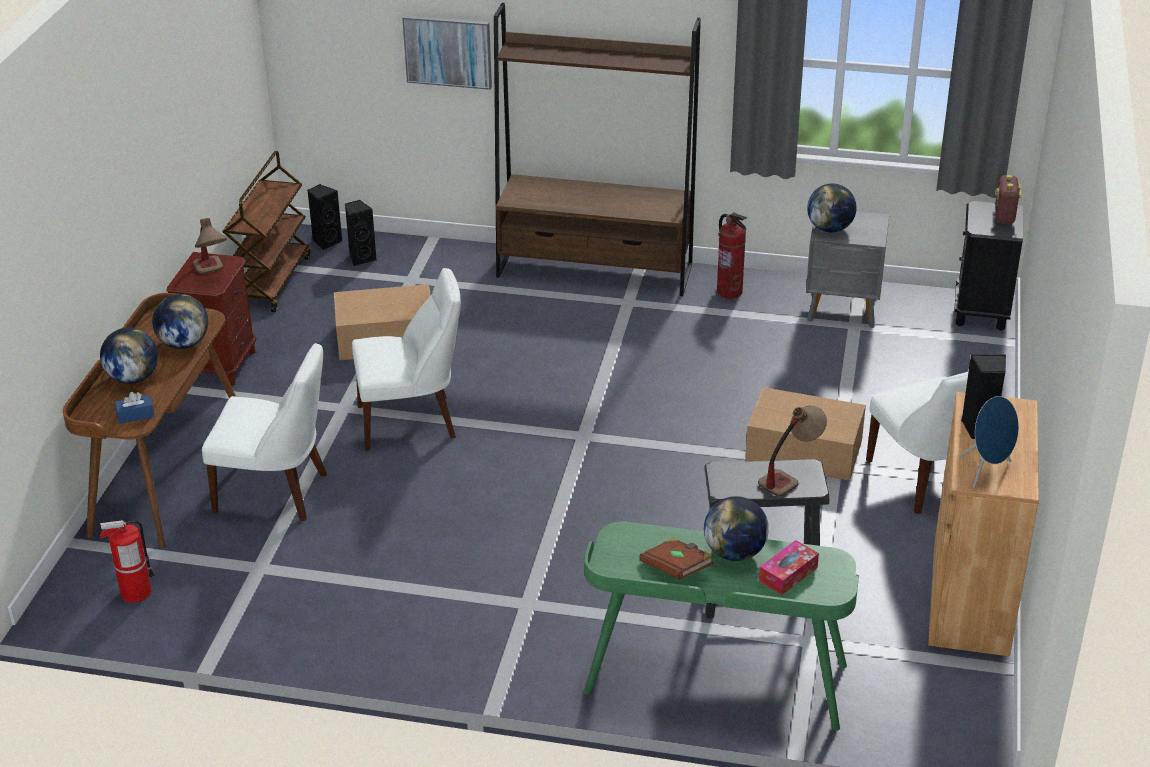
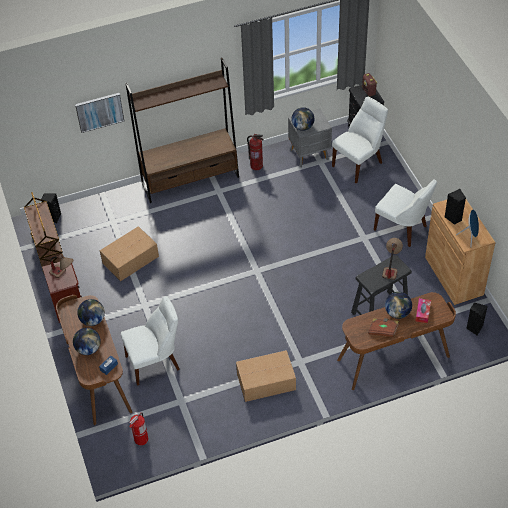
camera: 30 degrees left, 15 degrees up
black speaker [345,200,377,266] -> black speaker moved to [466,303,488,335]
white chair [352,268,461,451] -> white chair moved to [332,97,388,183]
green desk [584,521,859,731] -> brown desk [337,292,456,390]
cardboard box [745,387,866,481] -> cardboard box moved to [236,350,296,402]

